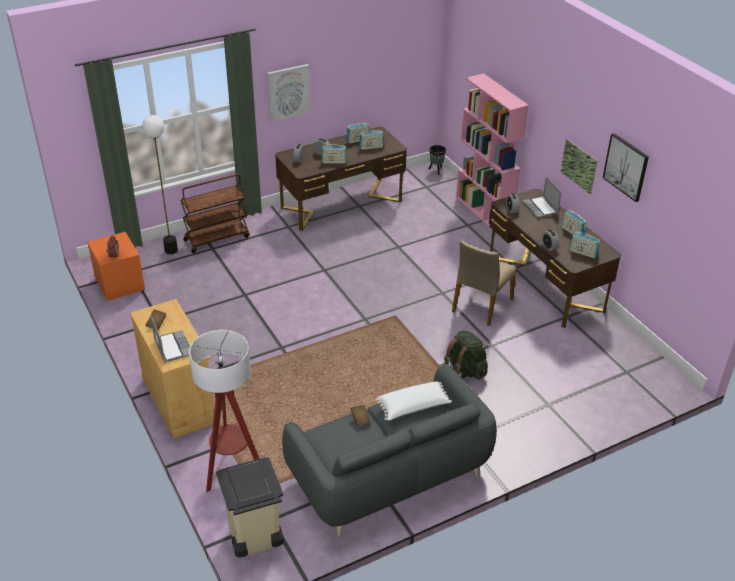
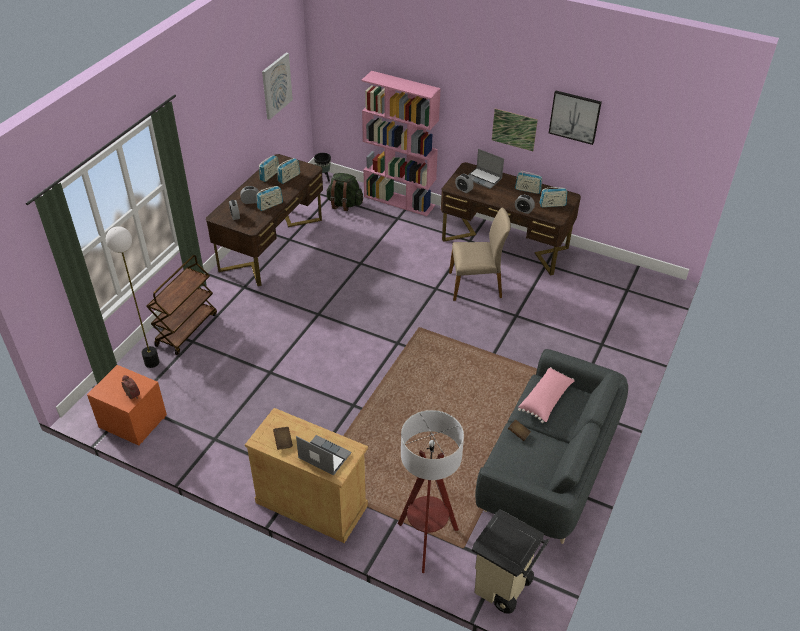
camera: 35 degrees left, 5 degrees up
picture [267,64,310,122] -> picture moved to [262,53,293,120]
white pillow [375,381,452,420] -> pink pillow [518,367,575,423]
green backpack [444,330,488,379] -> green backpack moved to [326,173,363,211]
beige chair [452,240,516,326] -> beige chair turned 90 degrees counterclockwise [449,208,511,301]

